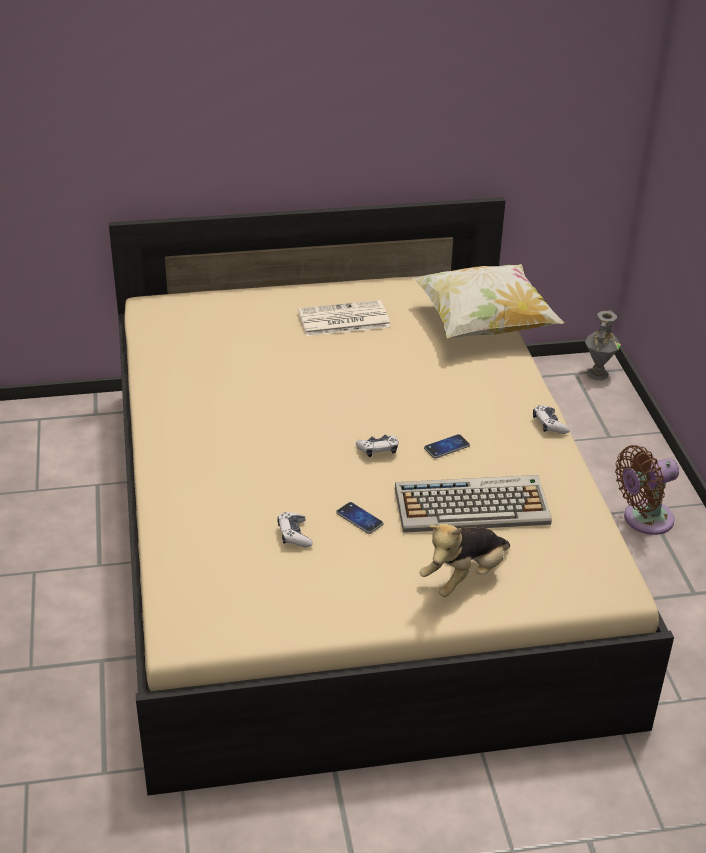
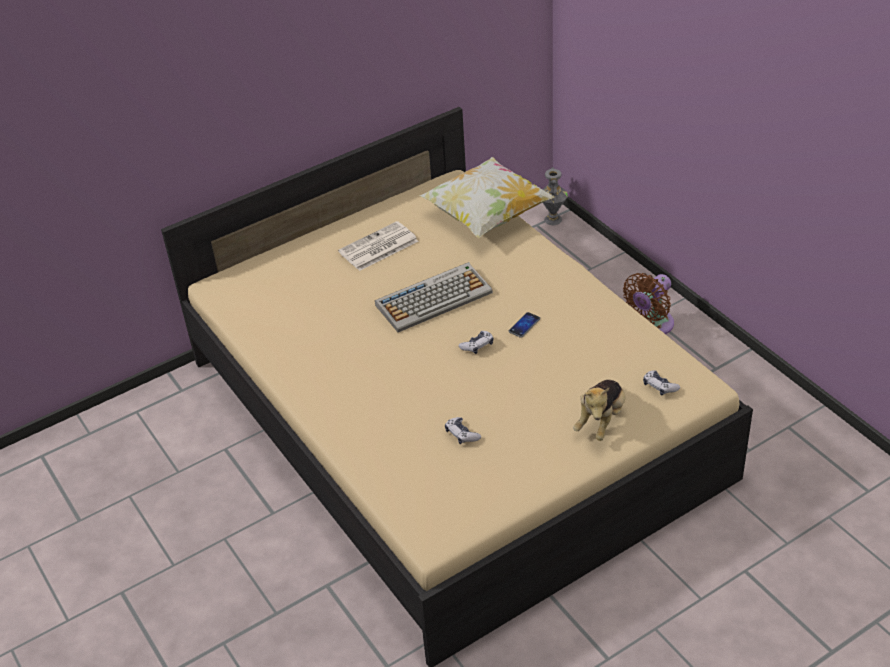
camera: 20 degrees left, 5 degrees up
phone [336,502,384,534] -> none
keyboard [395,475,552,533] -> keyboard moved to [375,262,493,332]
game controller [533,405,570,434] -> game controller moved to [643,371,680,396]

